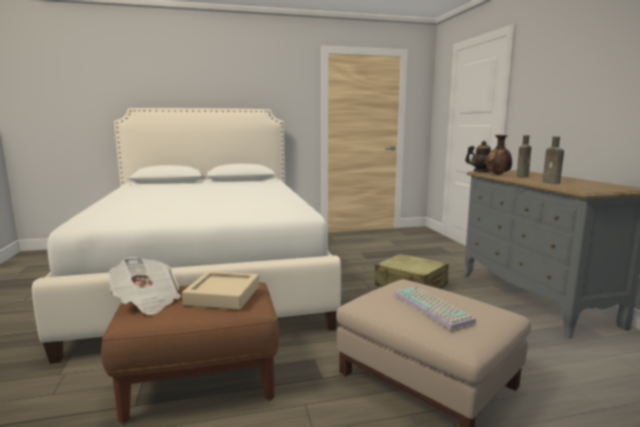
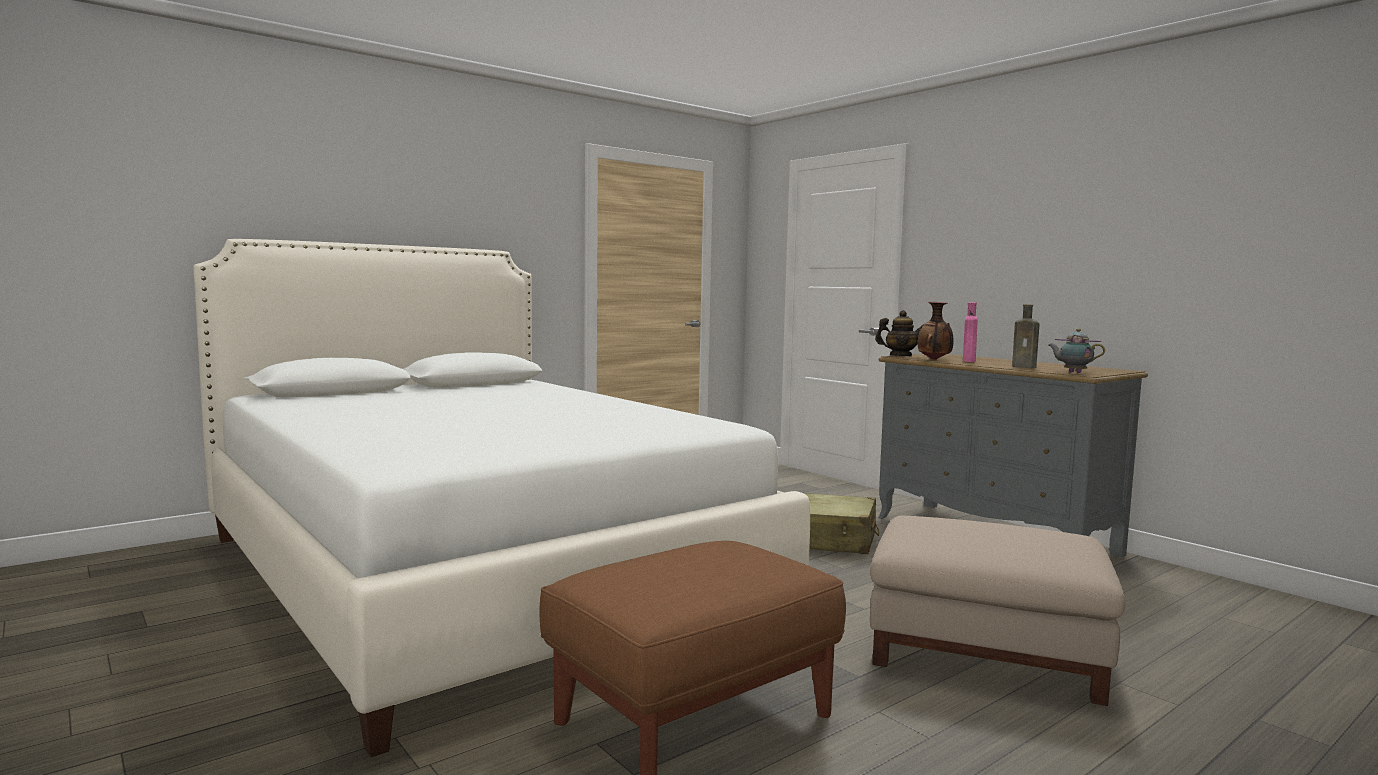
camera: 25 degrees left, 5 degrees down
newspaper [109,257,181,315] -> none
beige tray [182,271,259,310] -> none
keyboard [394,286,476,329] -> none
brown bottle [517,135,531,178] -> pink bottle [963,303,978,362]
none -> teapot [1048,328,1105,373]

